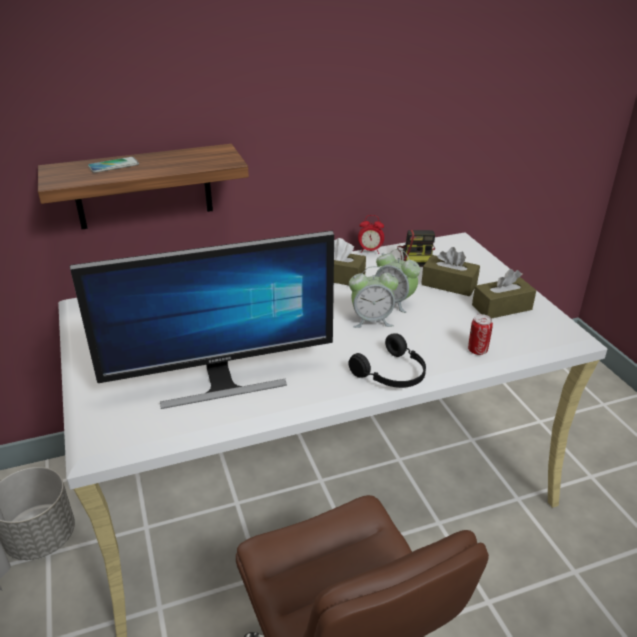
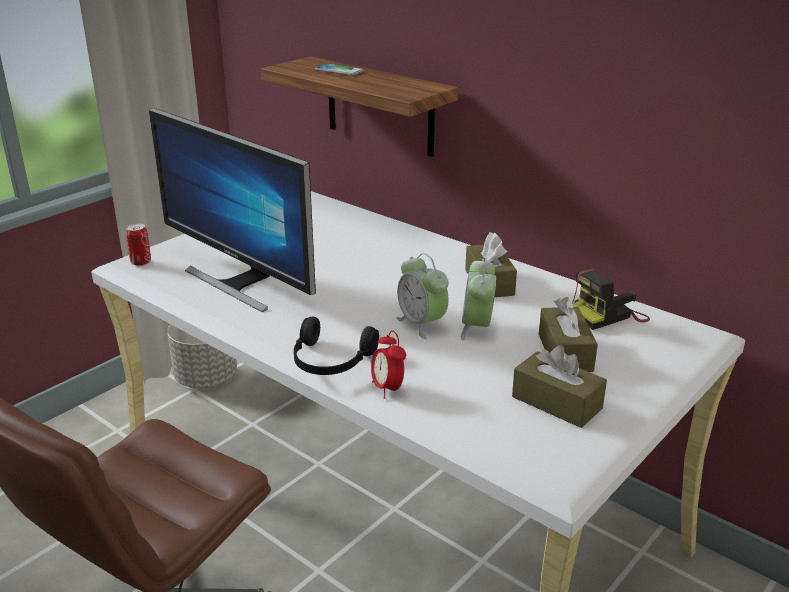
camera: 60 degrees right, 5 degrees down
alarm clock [358,215,384,254] -> alarm clock moved to [371,330,406,399]
can [468,314,493,355] -> can moved to [125,223,151,266]

